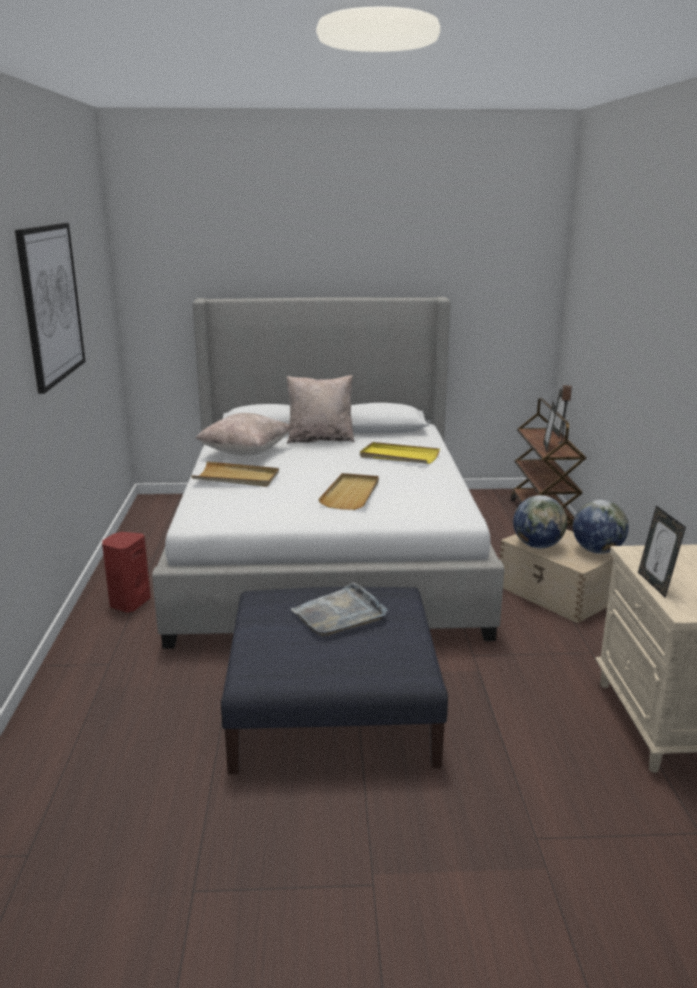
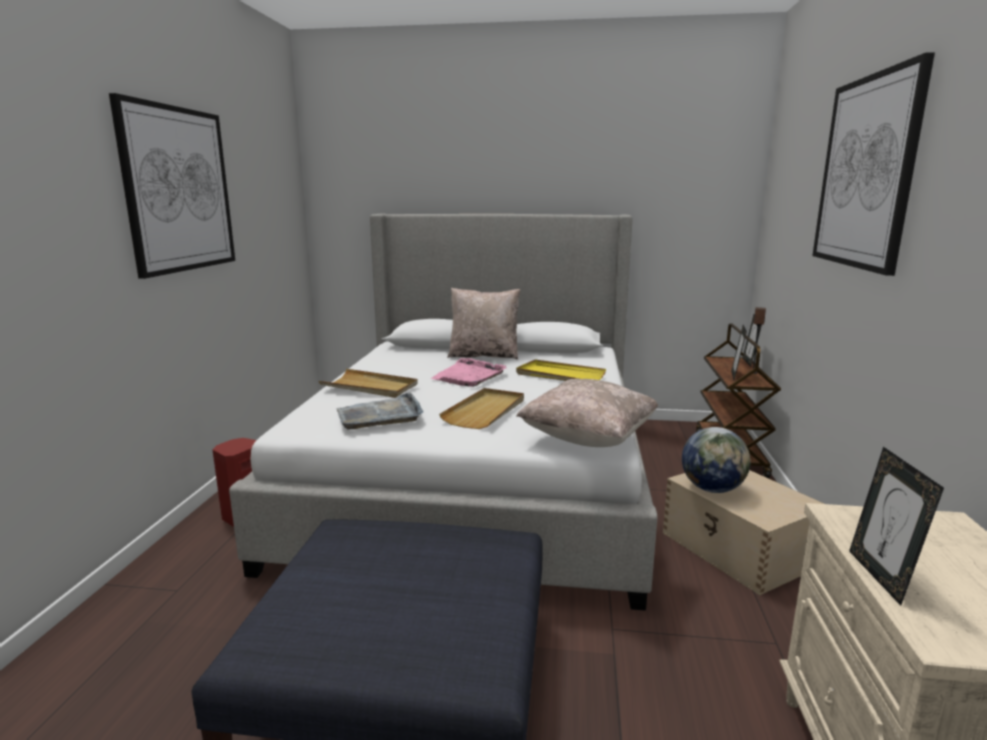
camera: 10 degrees right, 5 degrees down
beige pillow [195,413,291,456] -> beige pillow moved to [516,379,658,447]
grey tray [291,582,387,637] -> grey tray moved to [337,392,423,429]
globe [573,500,629,554] -> none
none -> pink tray [431,358,507,387]
none -> picture [812,52,935,276]

